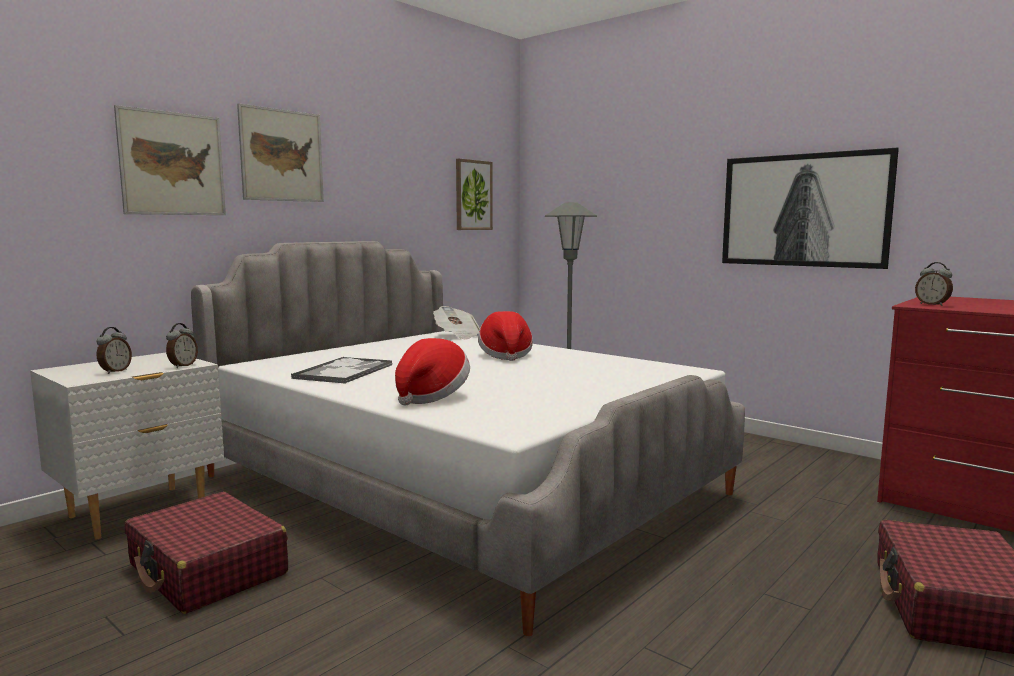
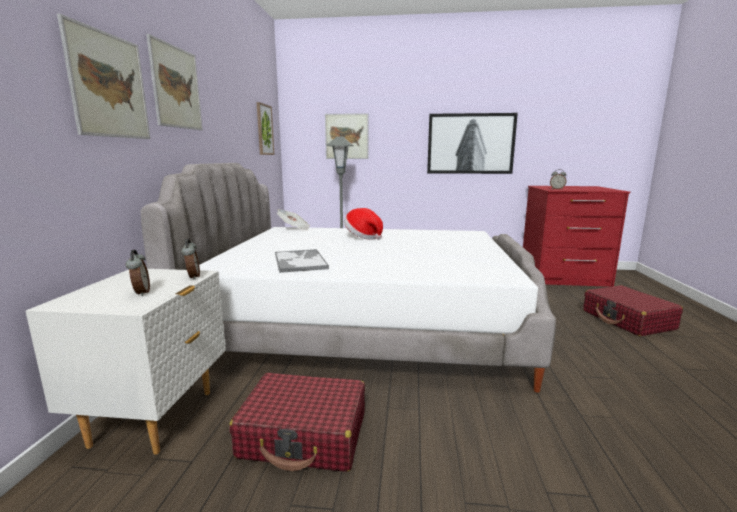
camera: 35 degrees left, 5 degrees up
hat [395,338,470,406] -> none
none -> picture [325,113,369,159]

